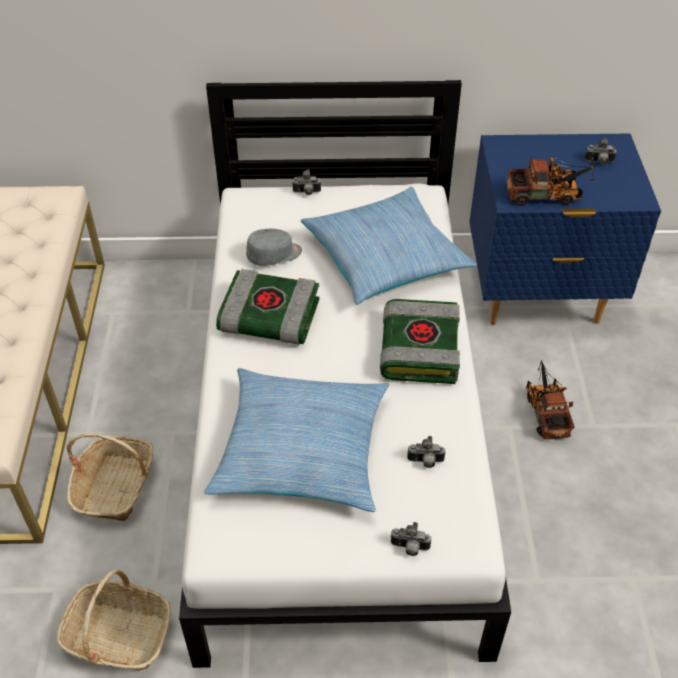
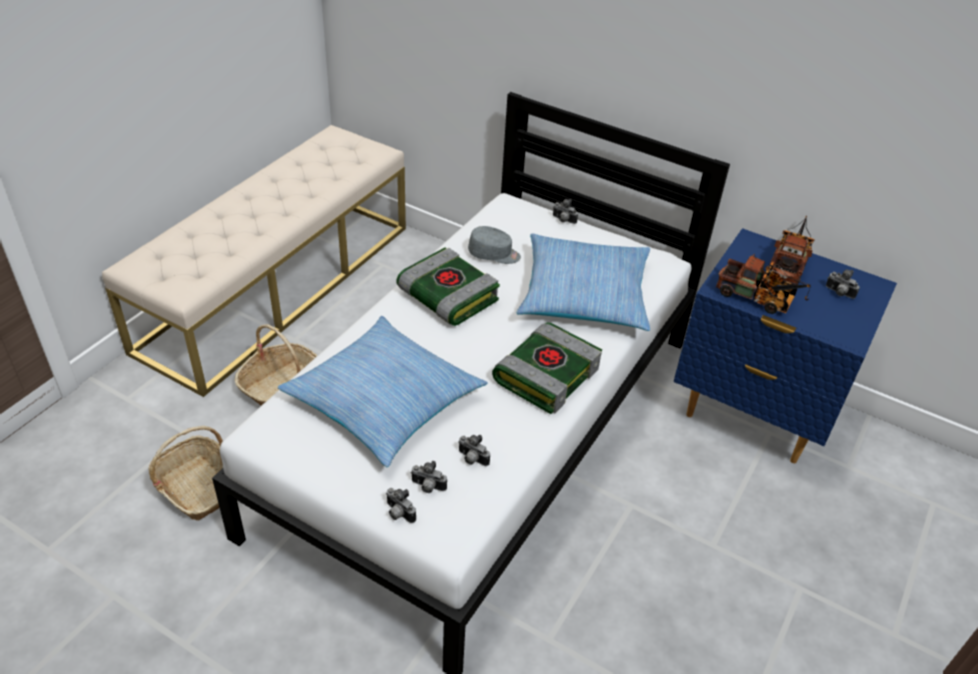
camera: 30 degrees right, 5 degrees down
toy truck [526,360,575,439] -> toy truck moved to [769,216,814,285]
none -> camera [411,461,447,493]

